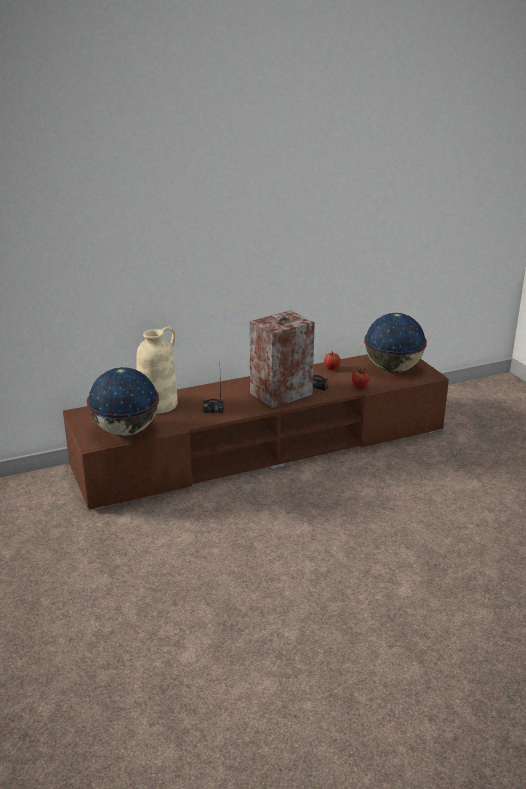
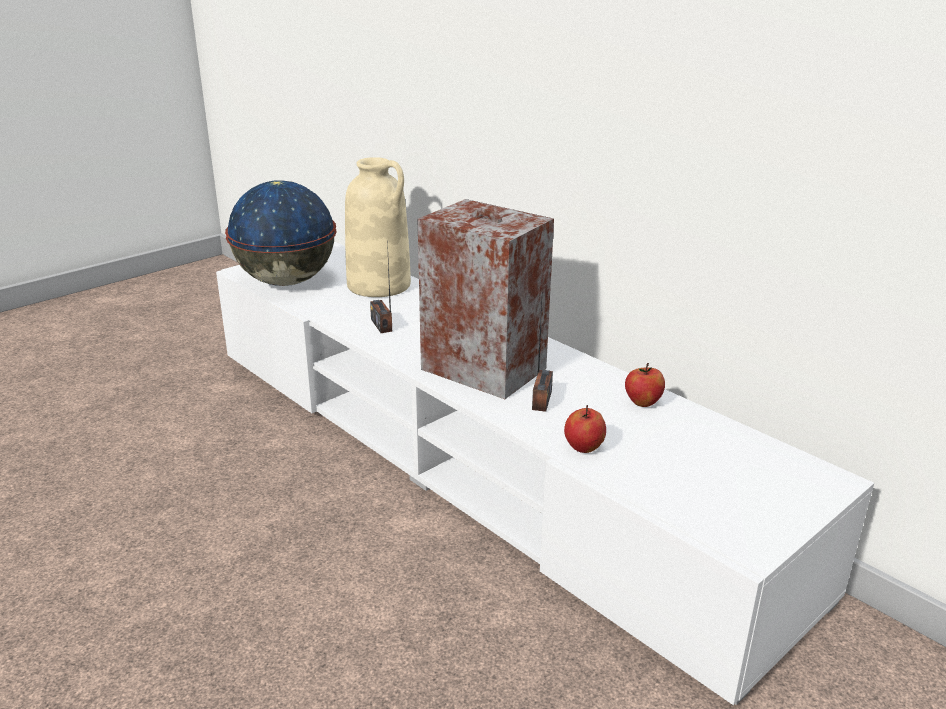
camera: 70 degrees right, 0 degrees up
brown tv stand [63,354,449,511] -> white tv stand [216,241,874,705]
globe [364,313,427,372] -> none

